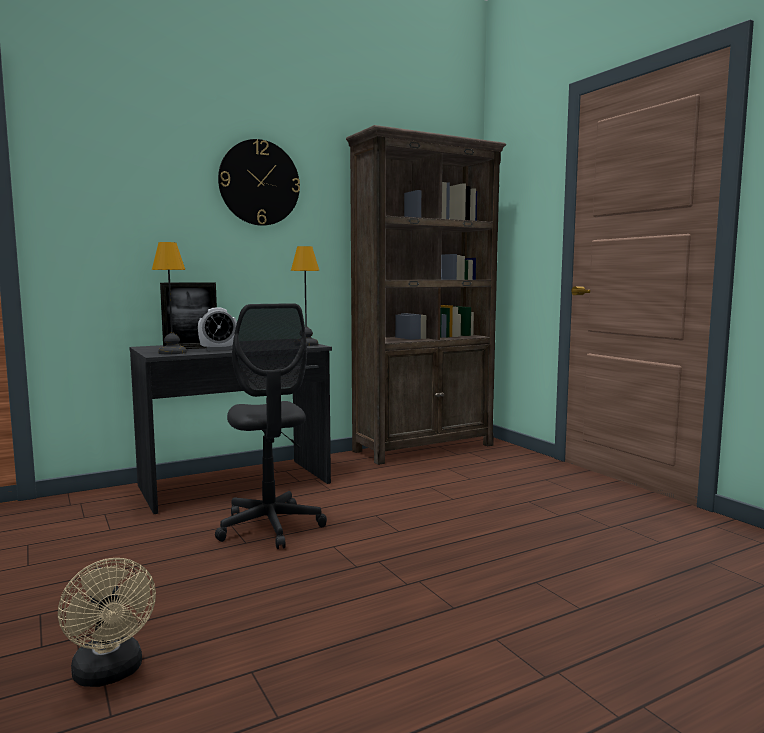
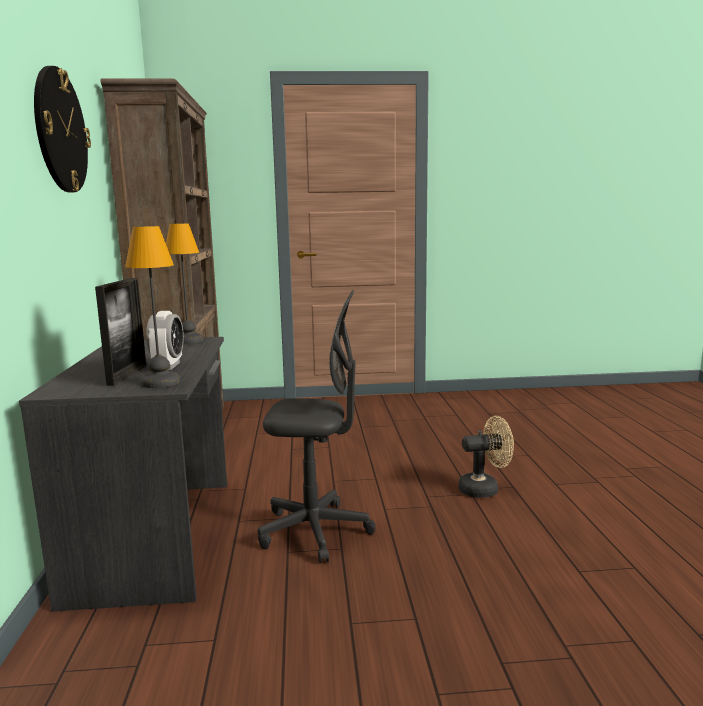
camera: 65 degrees left, 5 degrees up
beige fan [58,558,156,687] -> beige fan moved to [458,416,514,498]

